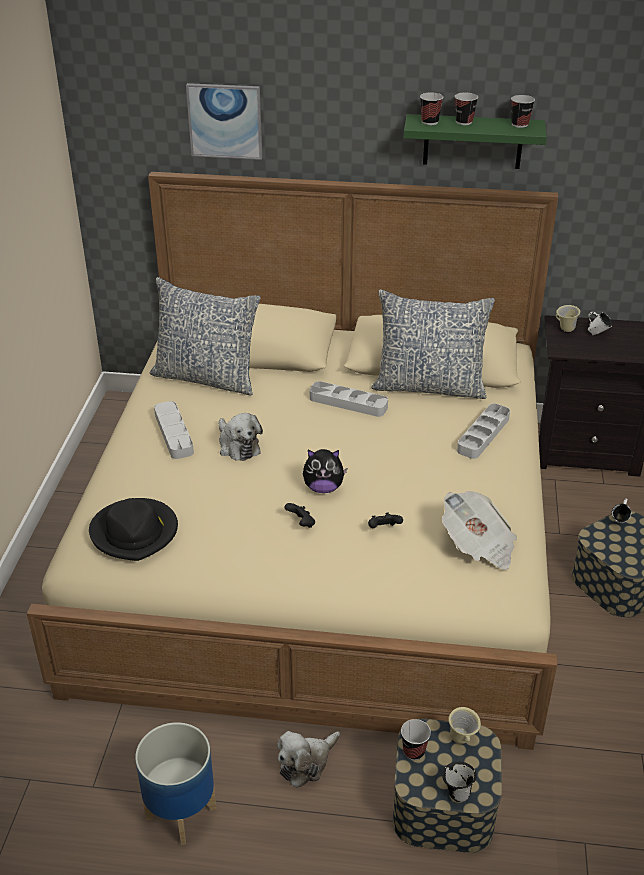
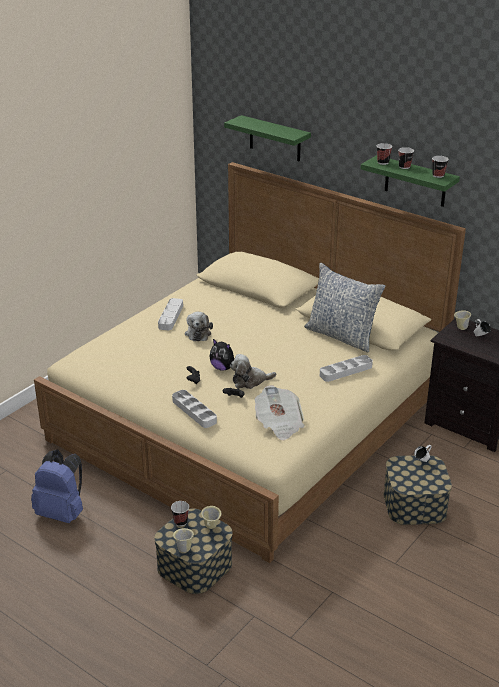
camera: 30 degrees right, 5 degrees down
black hat [89,498,178,561] -> none
planter [135,722,217,845] -> blue backpack [31,449,83,523]
pillow [149,277,260,396] -> none
picture [186,83,262,160] -> green shelf [224,115,311,162]
plush toy [277,731,340,788] -> plush toy moved to [230,354,276,389]
grey tray [309,381,388,417] -> grey tray moved to [172,390,217,428]
black mug [442,762,477,802] -> beige mug [173,528,194,553]

